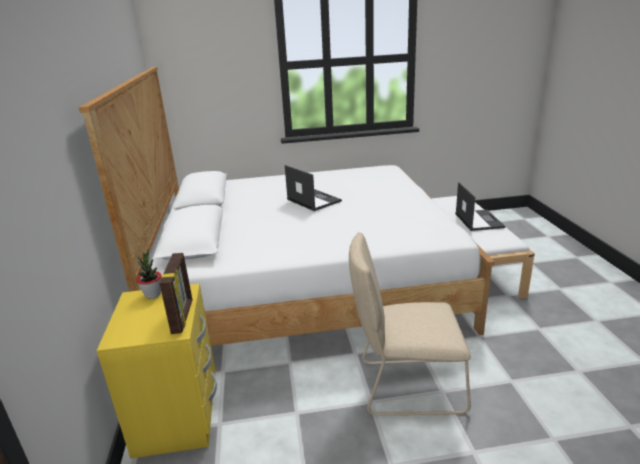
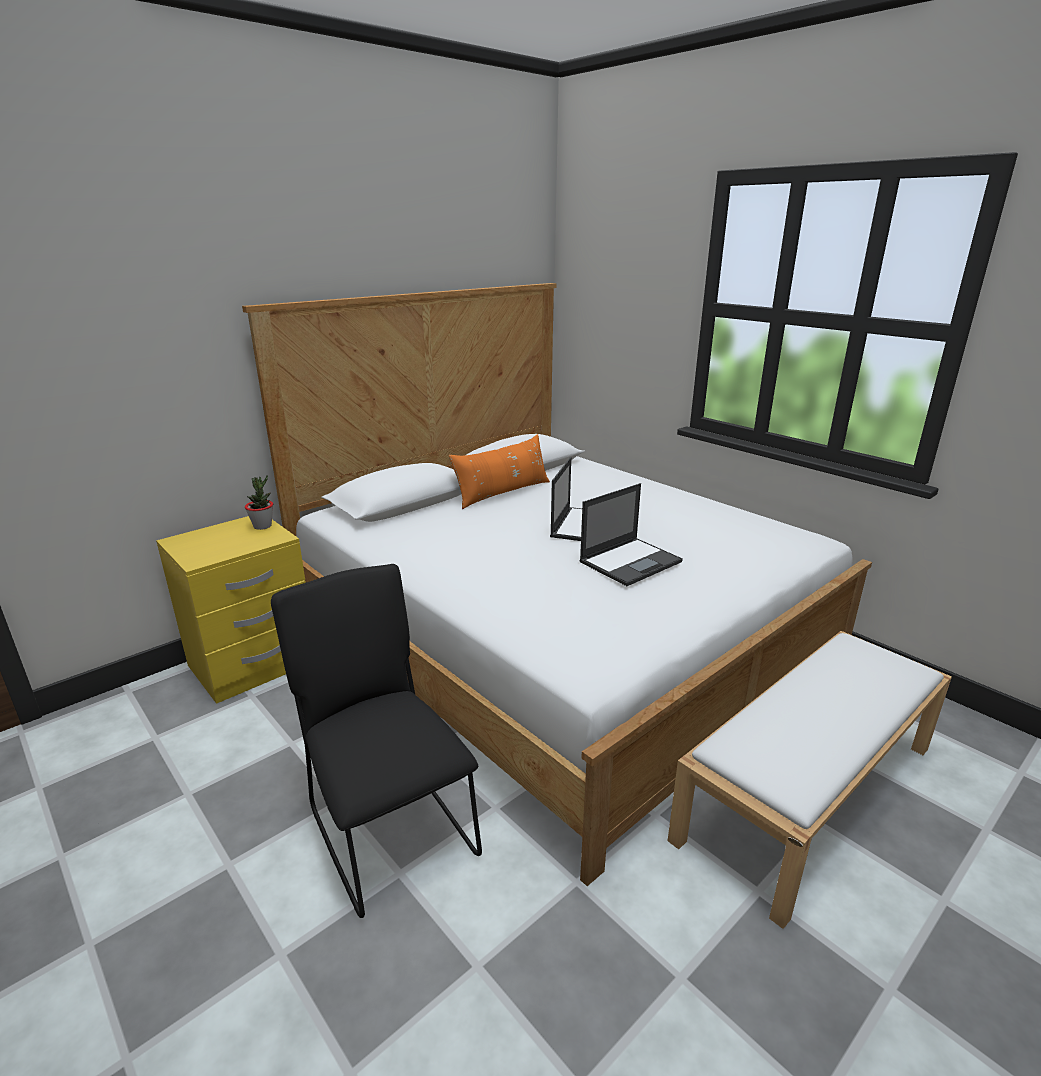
camera: 55 degrees right, 0 degrees up
picture frame [159,253,192,334] -> none
beige chair [349,232,471,415] -> black chair [271,564,482,918]
laptop [455,182,505,231] -> laptop moved to [579,483,683,586]
none -> orange pillow [449,434,550,509]

